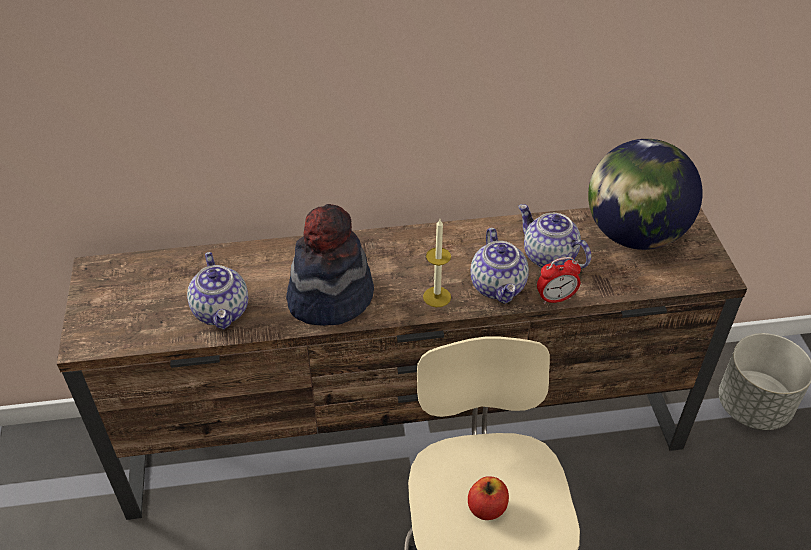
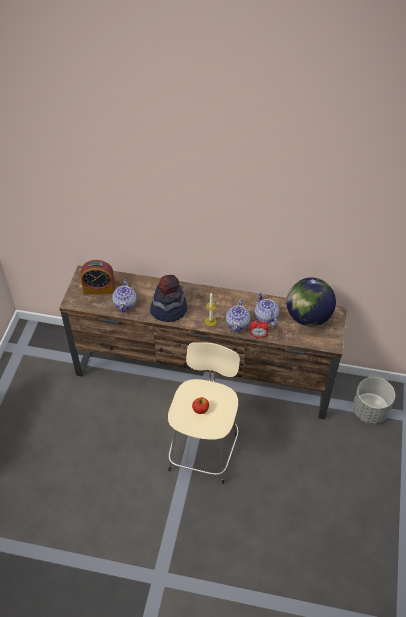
camera: 20 degrees right, 5 degrees up
none -> alarm clock [81,260,115,294]

